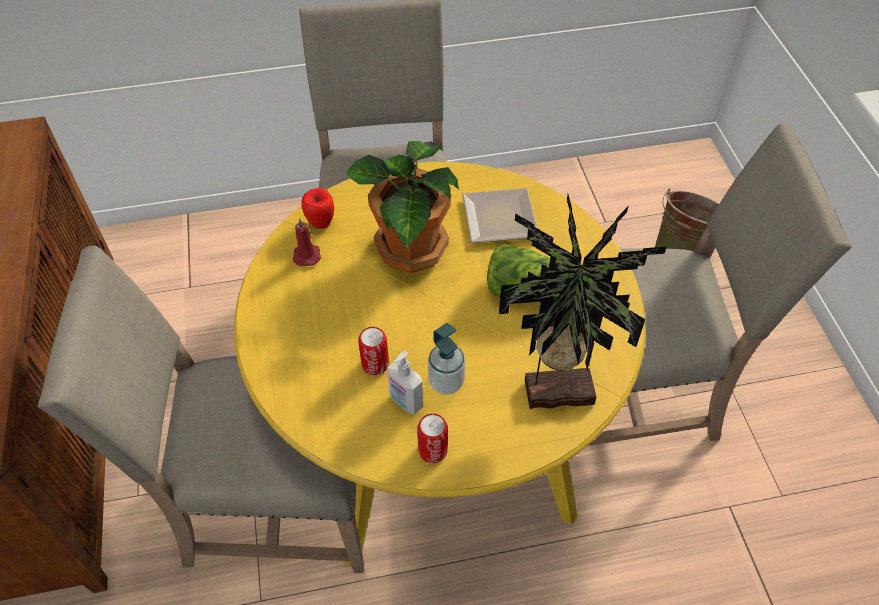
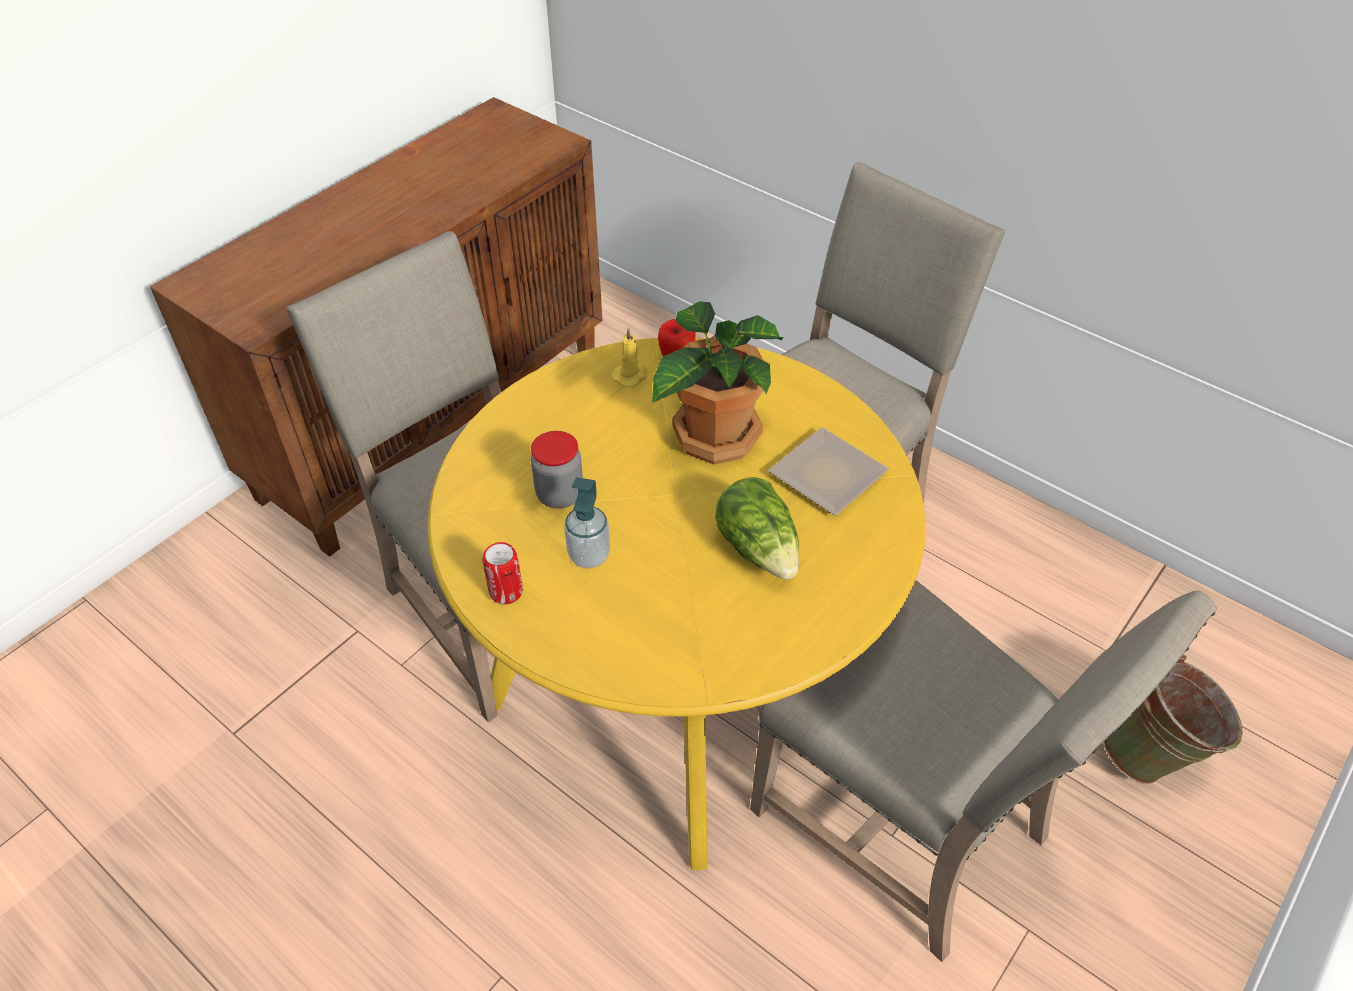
camera: 50 degrees right, 5 degrees down
red candle [293,218,321,266] -> yellow candle [612,327,647,387]
can [358,327,389,375] -> jar [531,431,583,509]
soap dispenser [387,351,423,414] -> none
potted plant [499,195,667,409] -> none

